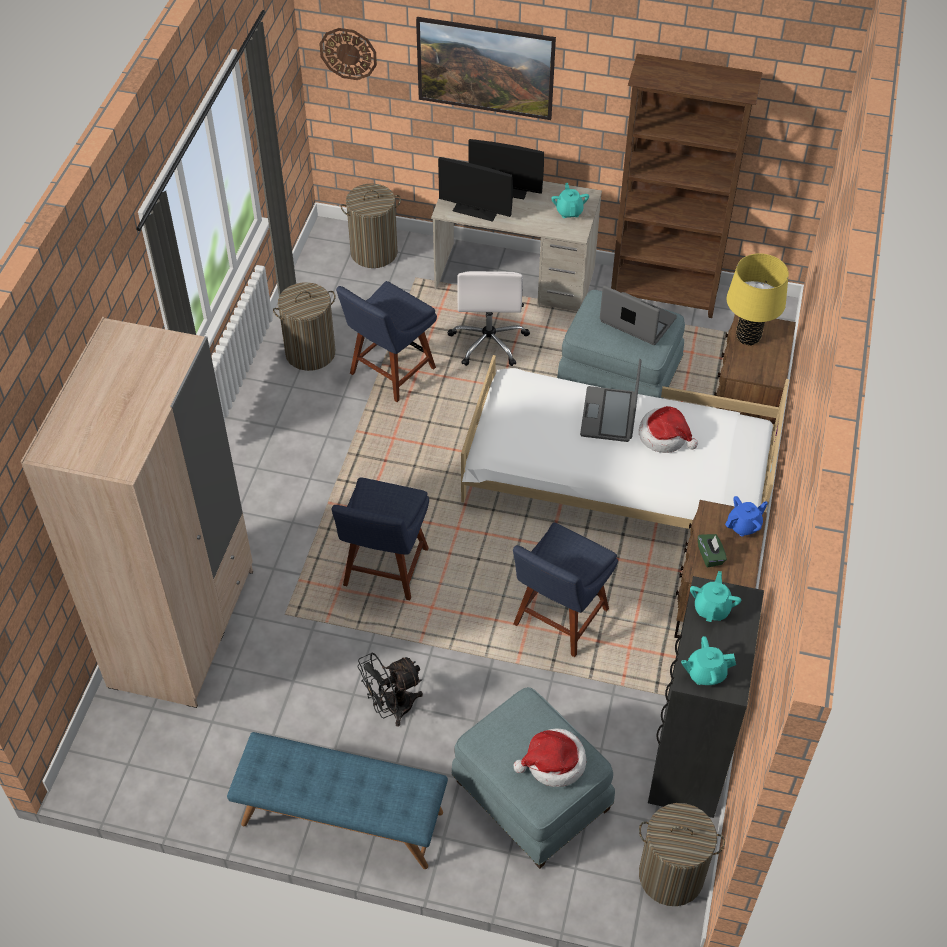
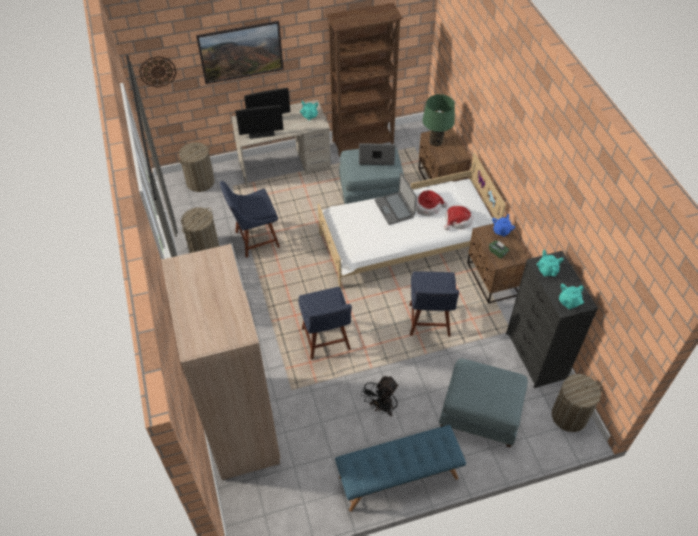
camera: 30 degrees left, 0 degrees up
blue chair [336,281,437,402] -> blue chair turned 60 degrees clockwise [220,181,280,258]
white office chair [448,271,530,366] -> none
hat [513,728,586,787] -> hat moved to [444,204,473,230]
yellow table lamp [727,253,789,346] -> green table lamp [423,94,455,147]

